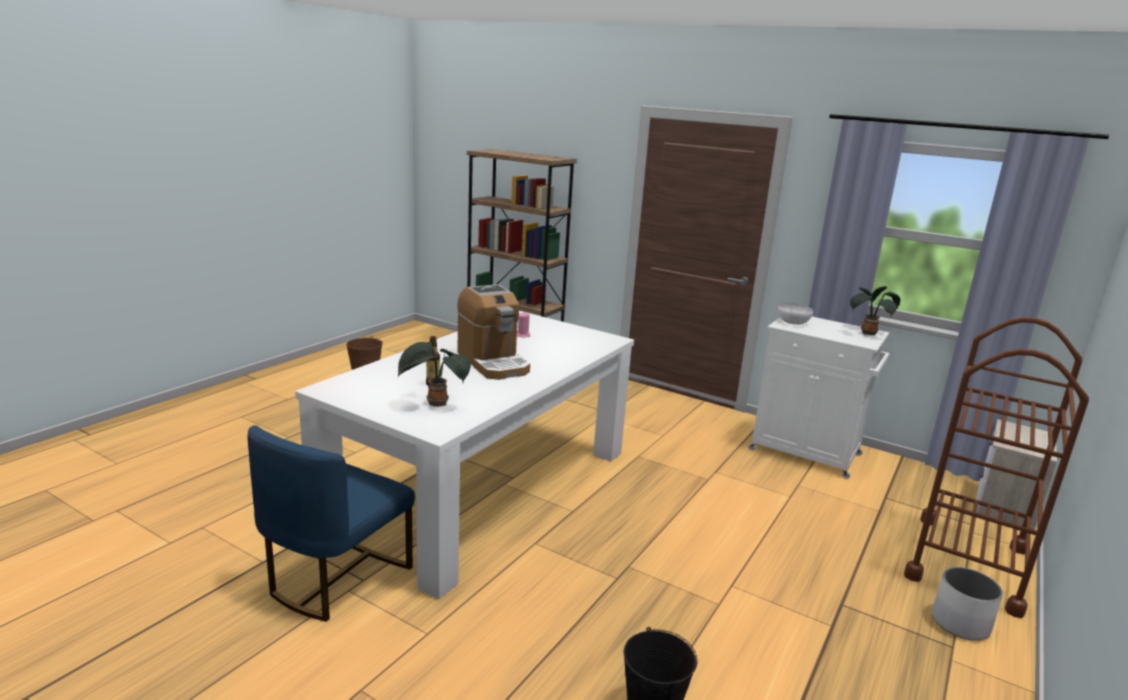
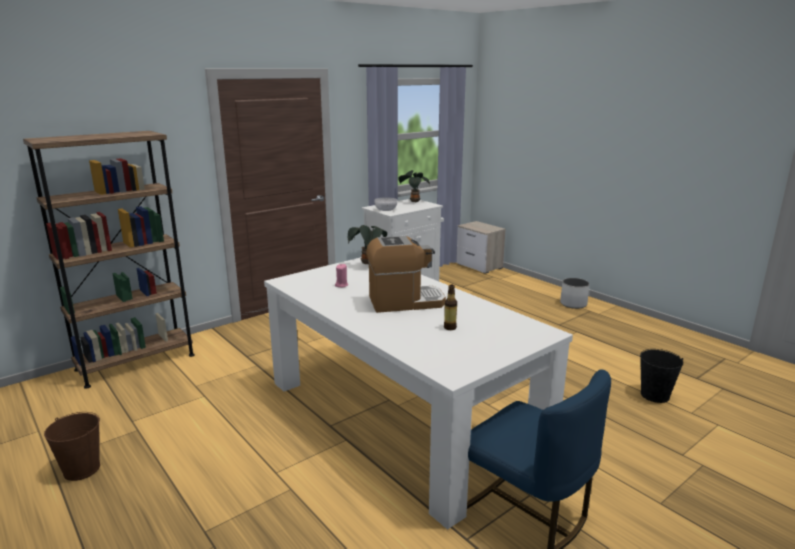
camera: 70 degrees left, 0 degrees up
potted plant [398,342,471,407] -> potted plant moved to [347,225,387,264]
brown cart [904,317,1089,618] -> none

